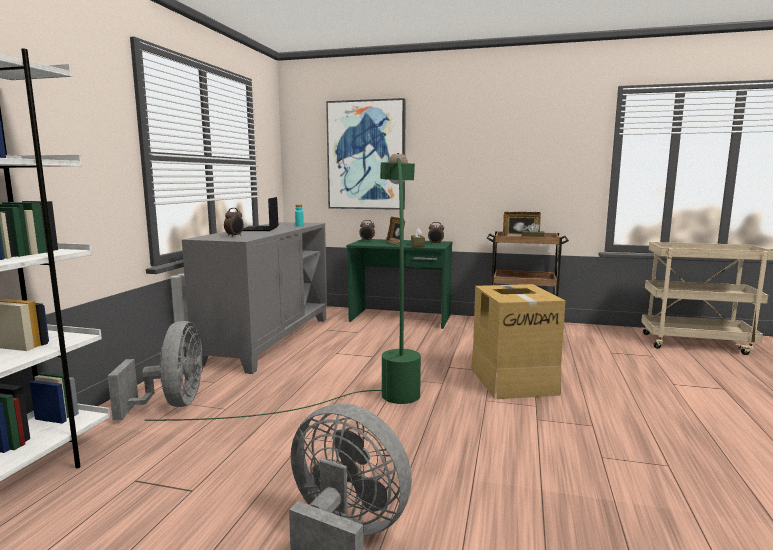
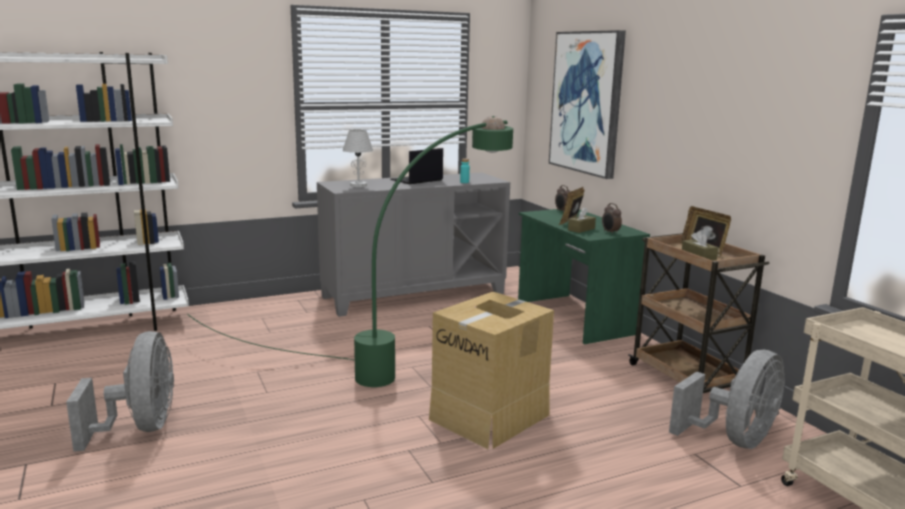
camera: 50 degrees right, 5 degrees up
grey fan [108,321,203,420] -> grey fan moved to [669,350,785,449]
alarm clock [224,208,244,237] -> white table lamp [342,130,373,187]

